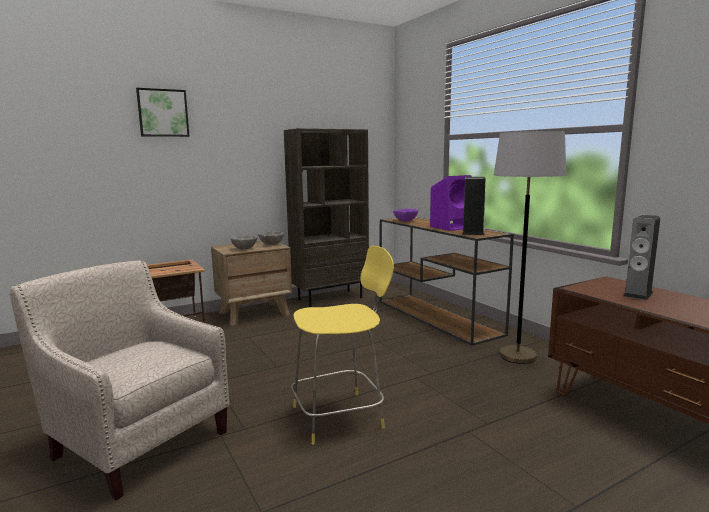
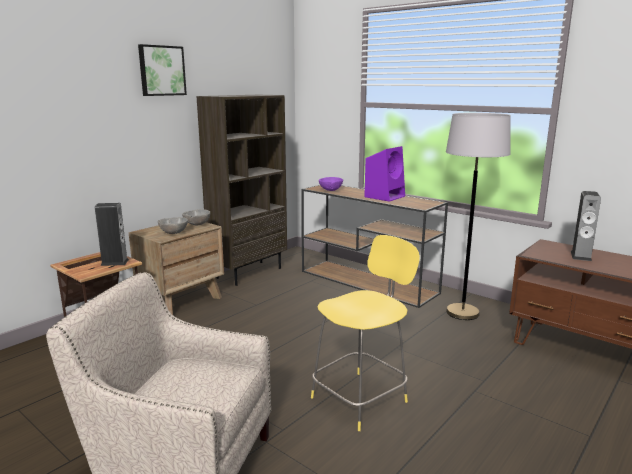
camera: 20 degrees left, 5 degrees up
picture [136,88,189,137] -> picture moved to [138,44,187,96]
speaker [462,177,486,235] -> speaker moved to [95,203,129,266]

